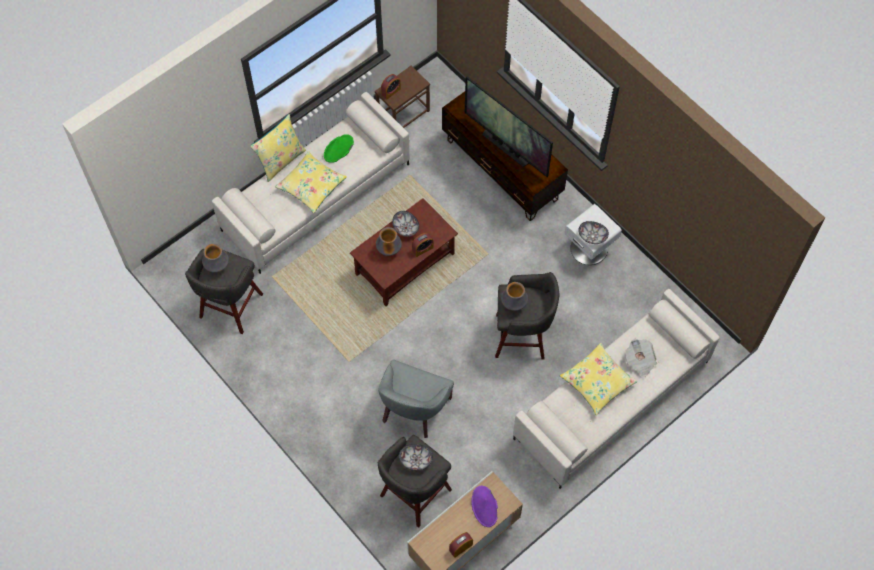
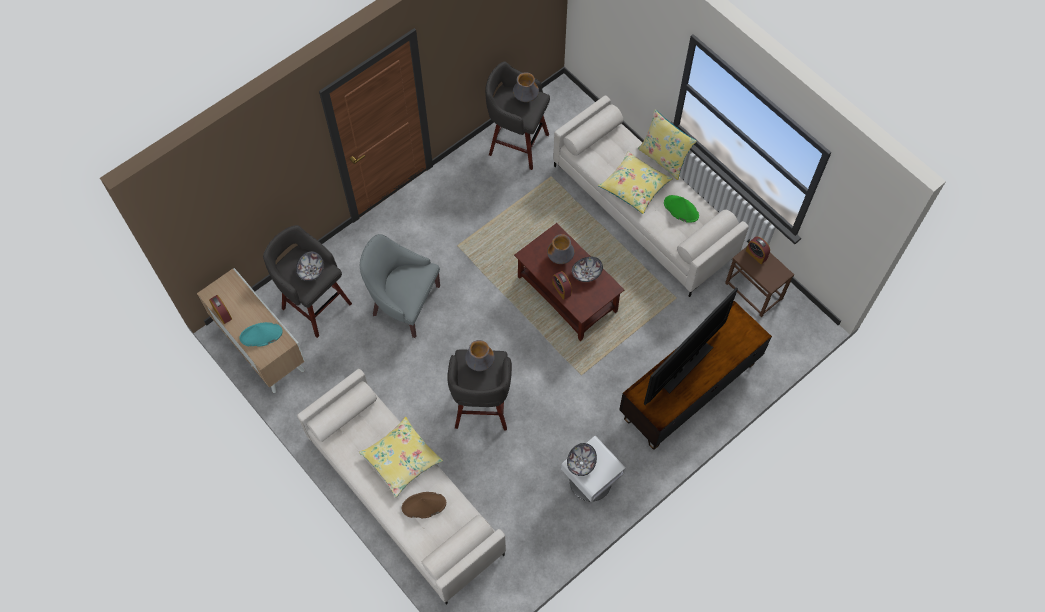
camera: 90 degrees right, 0 degrees up
purple hat [471,486,498,527] -> turquoise hat [239,322,283,347]
newspaper [625,338,657,377] -> brown hat [402,492,446,518]

